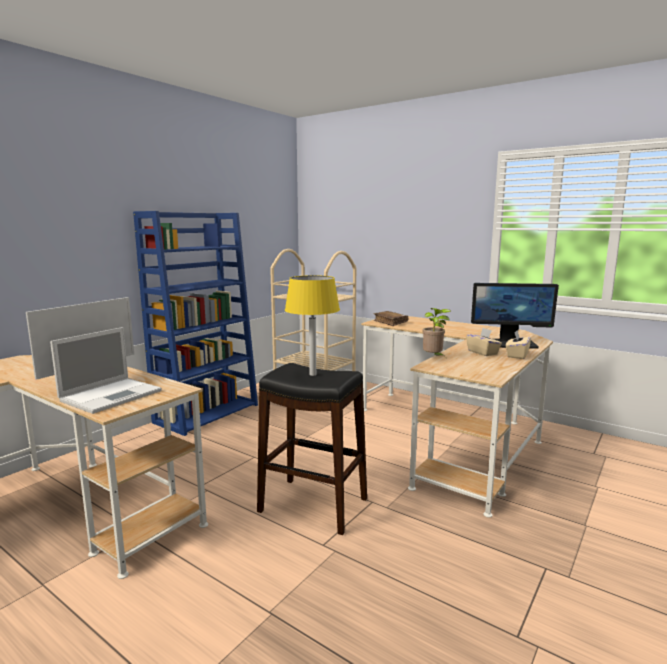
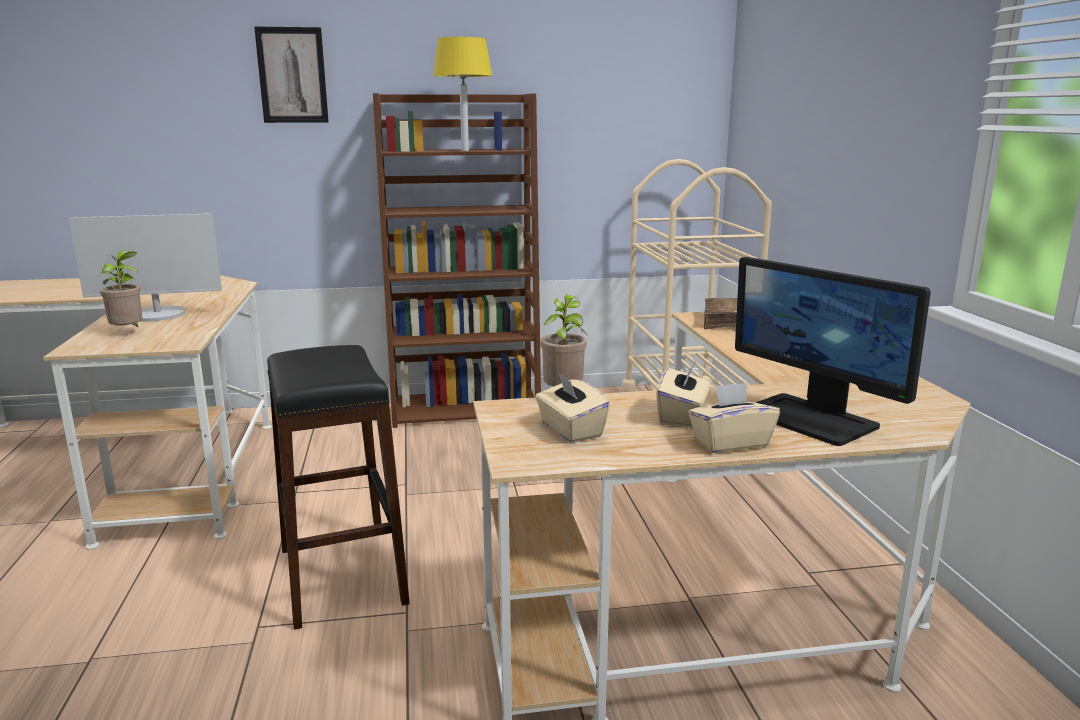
camera: 45 degrees right, 5 degrees up
laptop [50,327,162,414] -> potted plant [98,251,142,327]
blue bookcase [133,211,258,436] -> brown bookcase [373,93,541,428]
yellow table lamp [285,275,340,376] -> yellow table lamp moved to [433,37,492,151]
none -> picture [254,26,329,123]
none -> beige tissue box [535,372,610,443]

